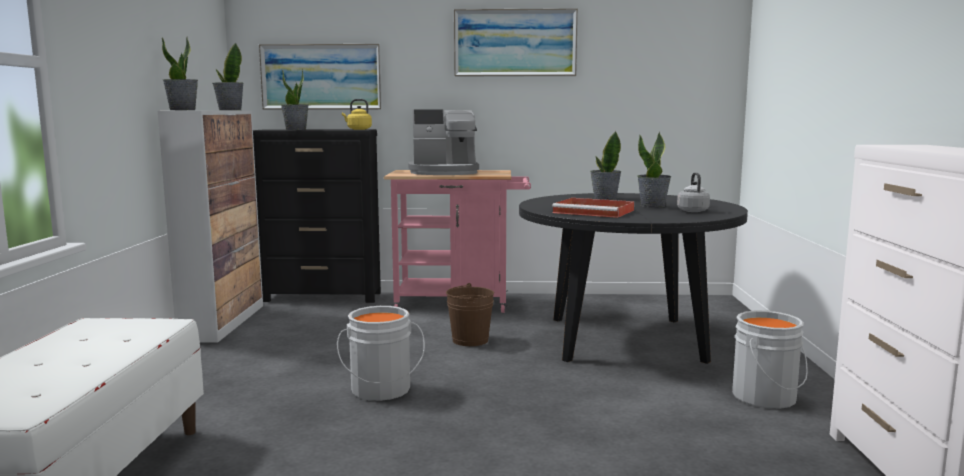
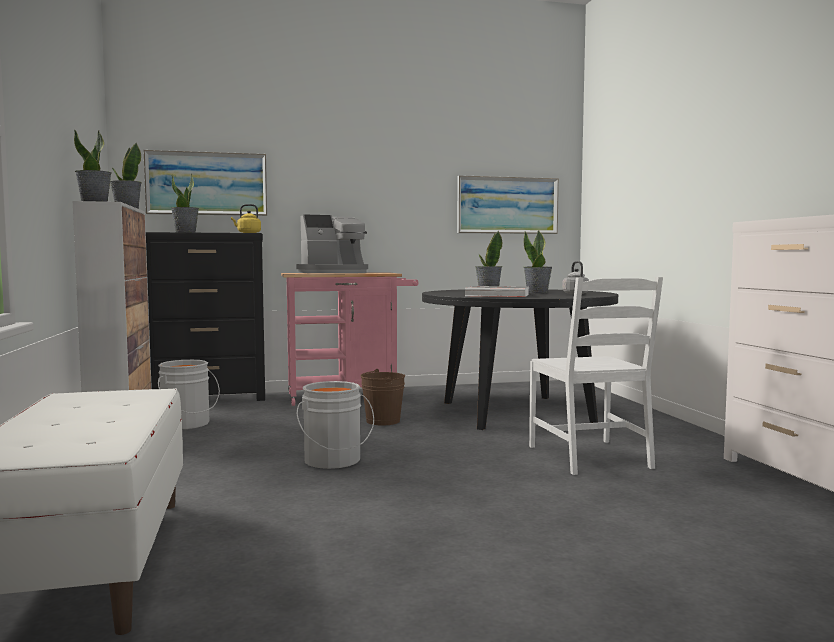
camera: 15 degrees left, 5 degrees down
picture [454,8,578,77] -> picture moved to [457,175,559,234]
red tray [552,198,634,218] -> white tray [465,286,529,297]
grey bucket [732,310,808,409] -> grey bucket moved to [158,360,220,429]
none -> white chair [529,277,663,475]

